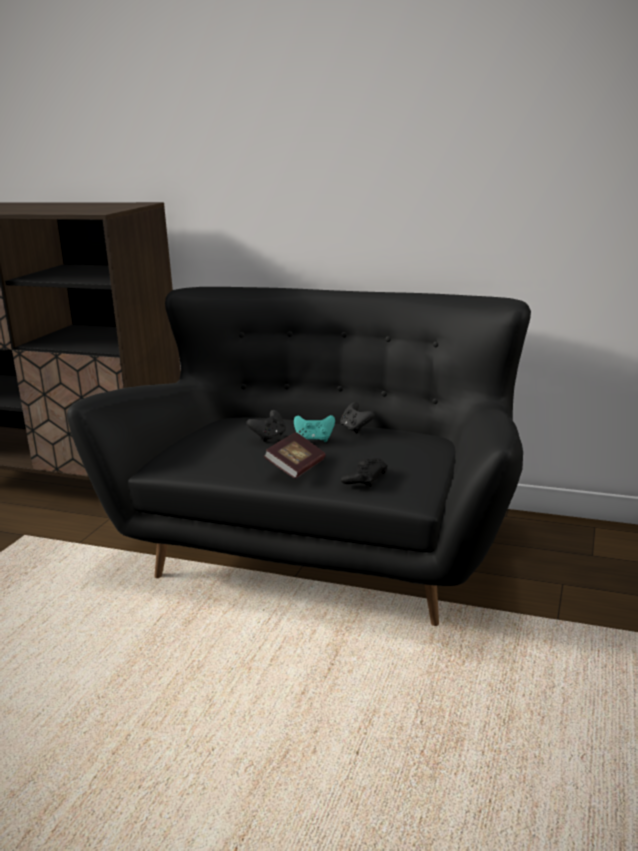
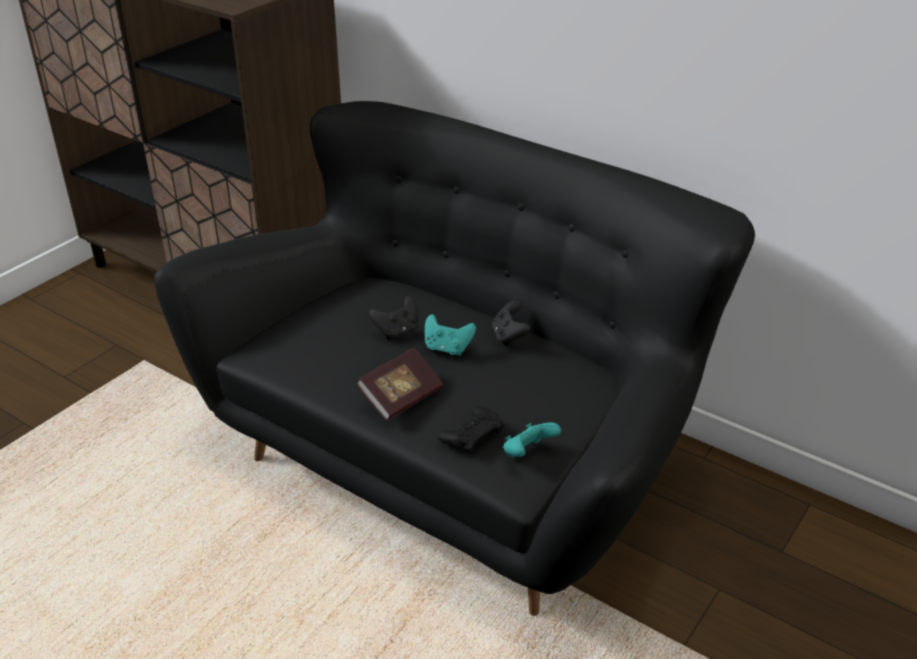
camera: 15 degrees right, 15 degrees up
none -> turquoise game controller [503,422,561,457]

